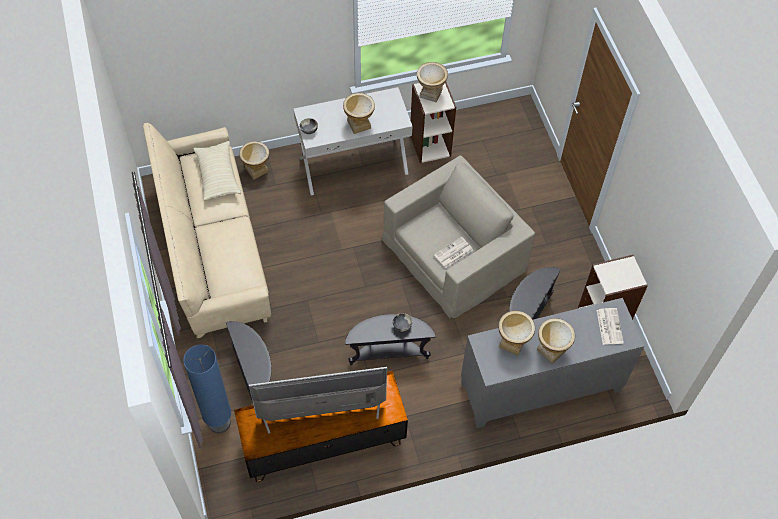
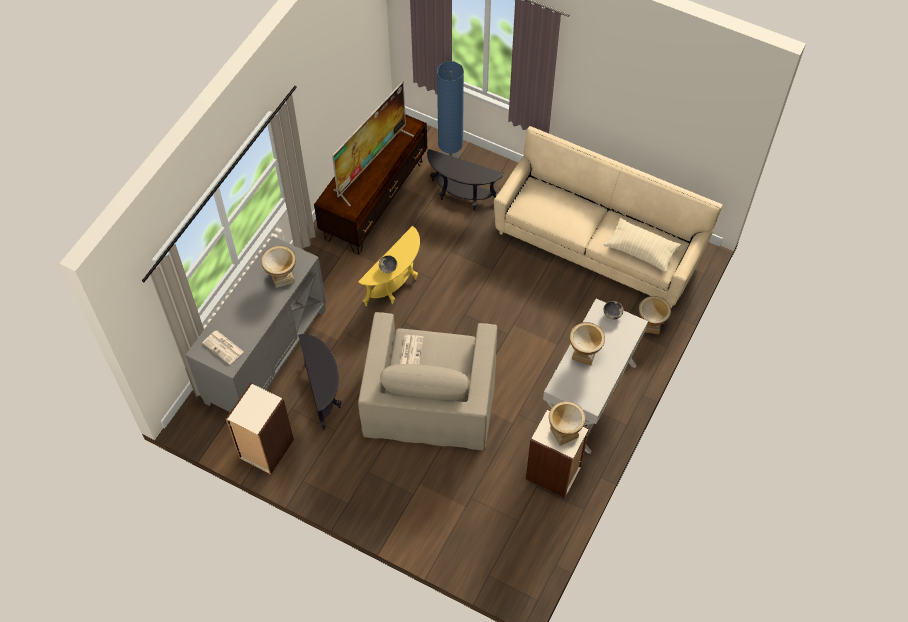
camera: 135 degrees right, 0 degrees up
black side table [345,314,435,365] -> yellow side table [358,226,420,306]
vase [537,318,575,364] -> none

